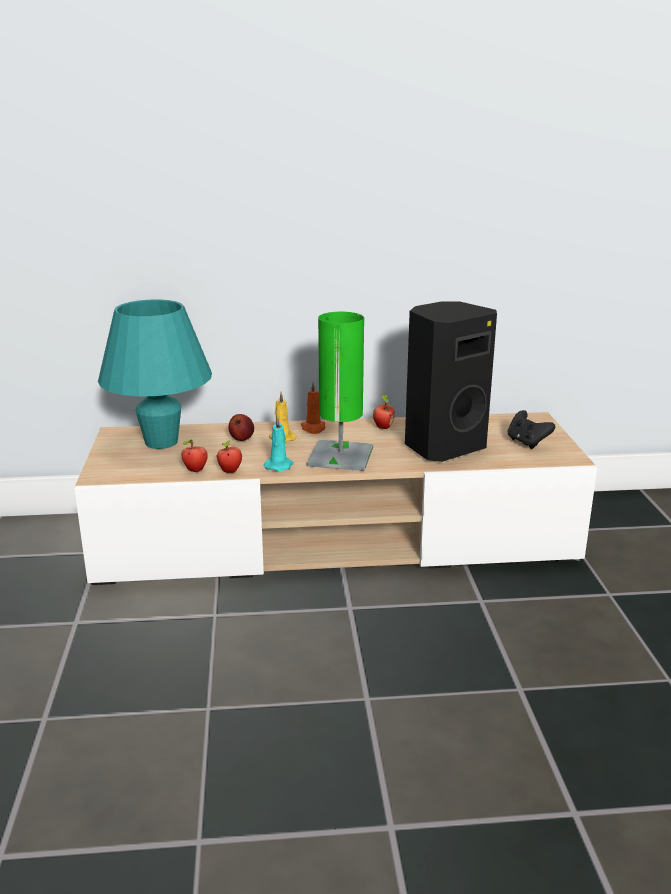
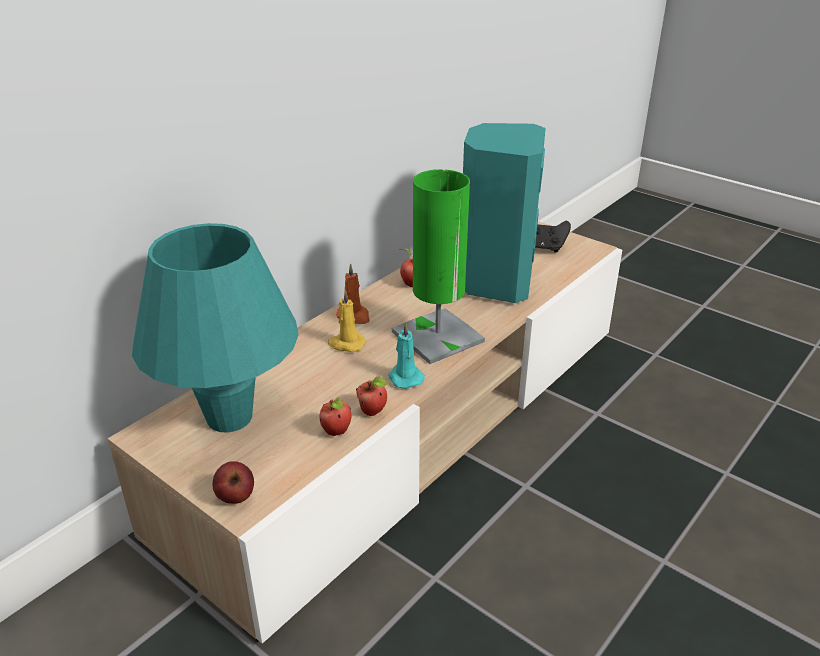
camera: 45 degrees left, 10 degrees up
apple [228,414,254,441] -> apple moved to [212,461,254,504]
black speaker [405,302,497,462] -> turquoise speaker [463,123,546,303]

